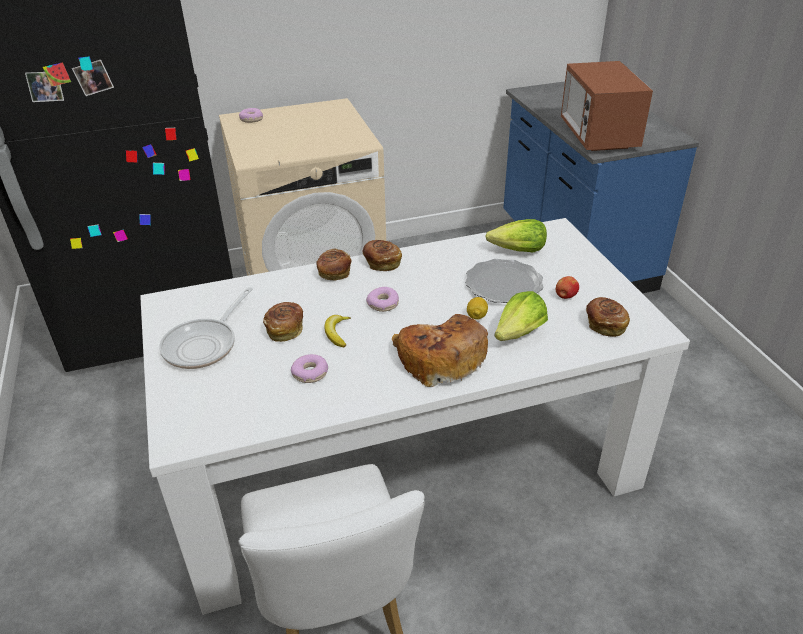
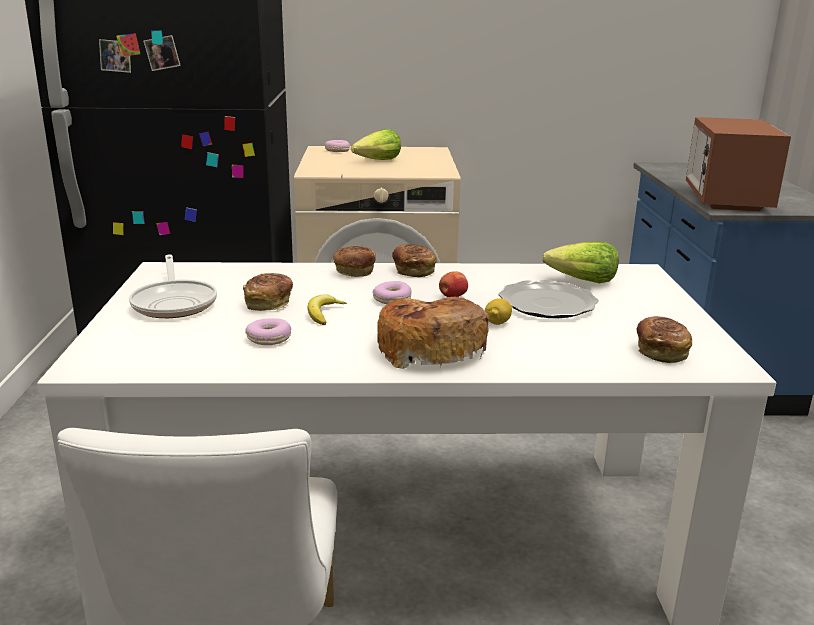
camera: 15 degrees right, 15 degrees down
frying pan [159,287,253,369] -> frying pan turned 60 degrees counterclockwise [129,254,217,318]
lettuce [495,291,548,341] -> lettuce moved to [351,129,401,160]
apple [556,276,579,299] -> apple moved to [439,271,468,297]

